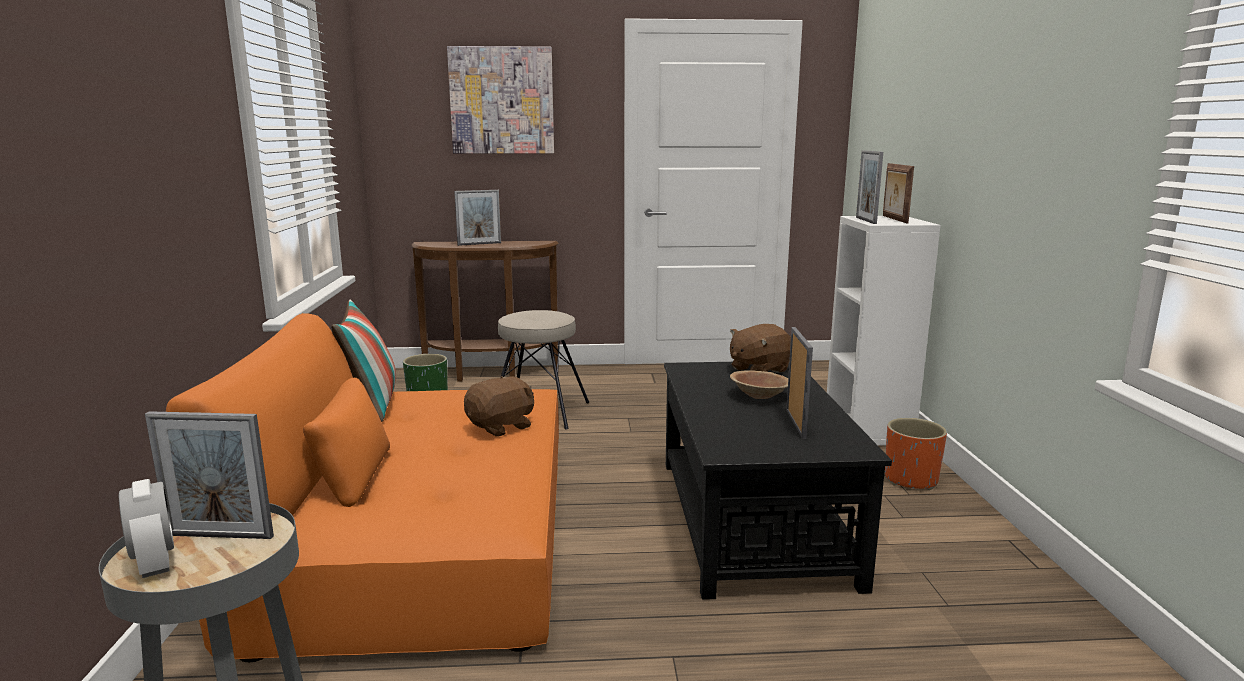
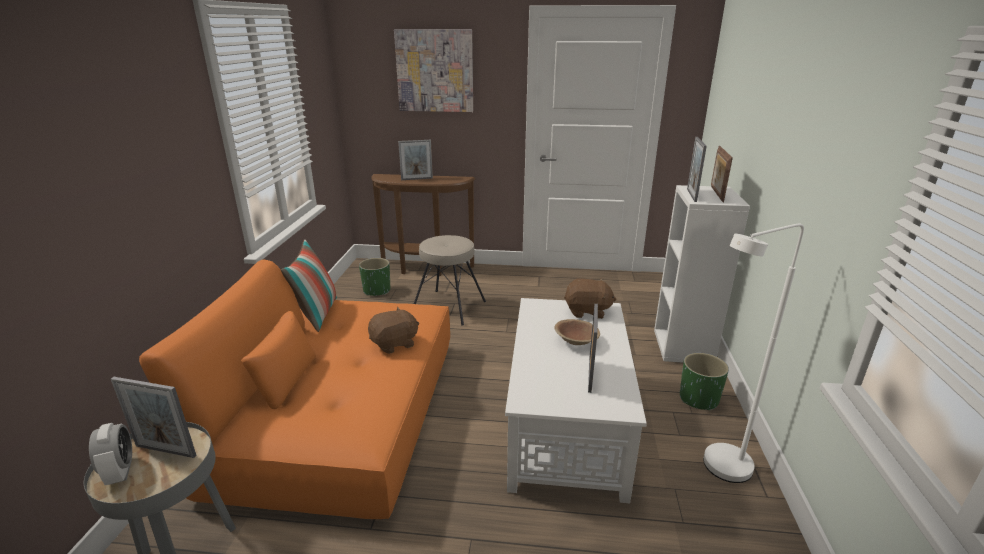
camera: 10 degrees right, 10 degrees up
black coffee table [664,362,892,600] -> white coffee table [505,298,647,503]
brown plush toy [730,324,791,373] -> brown plush toy turned 150 degrees counterclockwise [564,278,616,319]
orange planter [885,418,947,490] -> green planter [680,353,729,411]
none -> white floor lamp [703,224,804,483]

